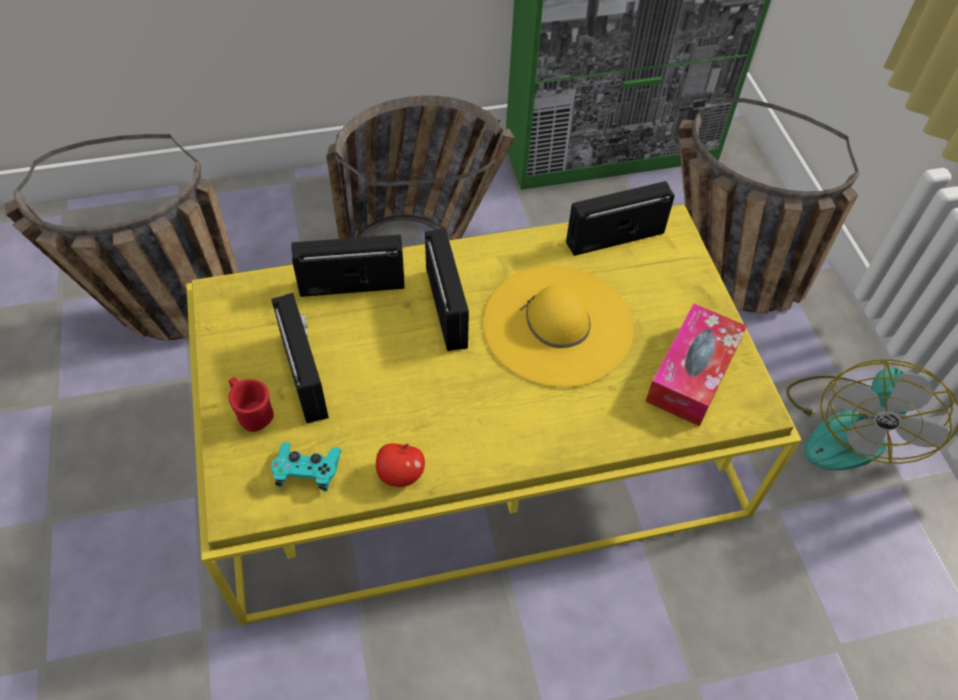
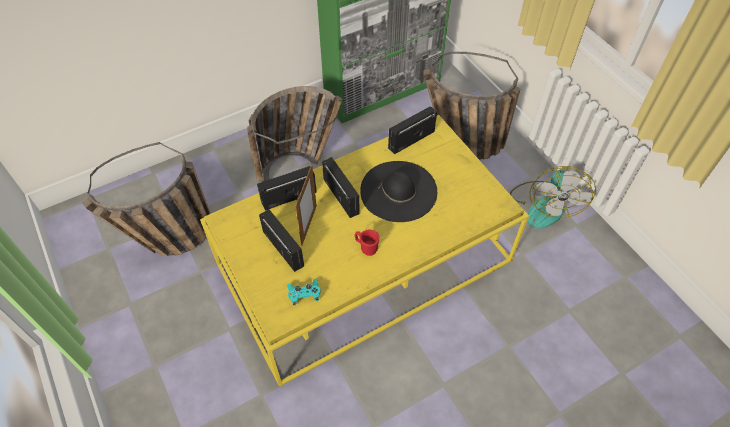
camera: 15 degrees left, 0 degrees up
red mug [228,377,274,432] -> red mug moved to [355,230,379,256]
apple [376,443,425,487] -> none
yellow hat [482,266,633,387] -> black hat [360,161,437,222]
tissue box [645,303,747,427] -> none
none -> picture frame [295,165,317,246]

